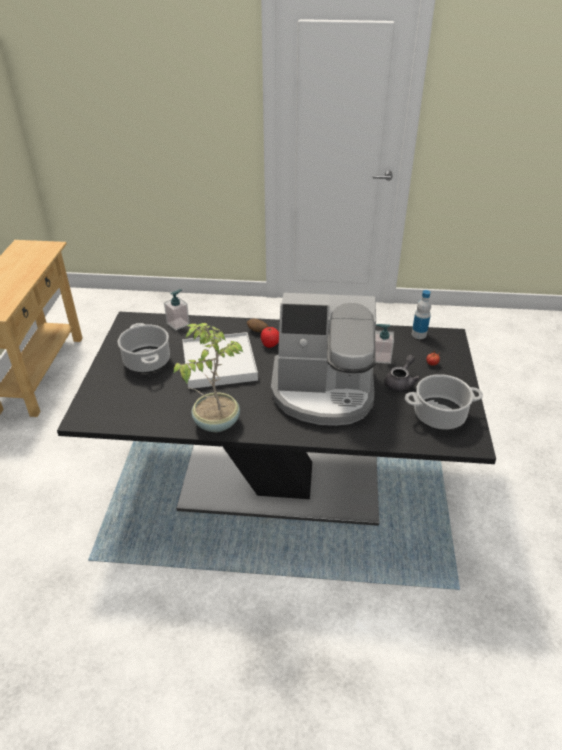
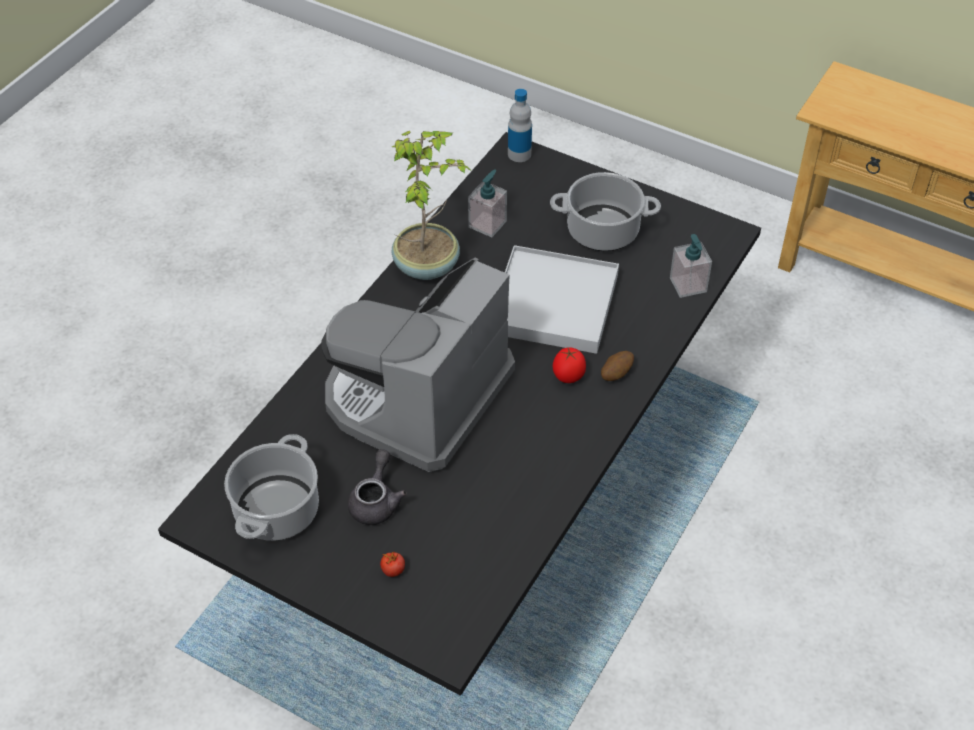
camera: 115 degrees right, 10 degrees up
soap dispenser [375,324,394,364] -> soap dispenser moved to [468,169,507,237]
grey teapot [384,355,420,392] -> grey teapot turned 135 degrees counterclockwise [348,449,407,525]
bottle [412,290,431,339] -> bottle moved to [508,89,532,162]

